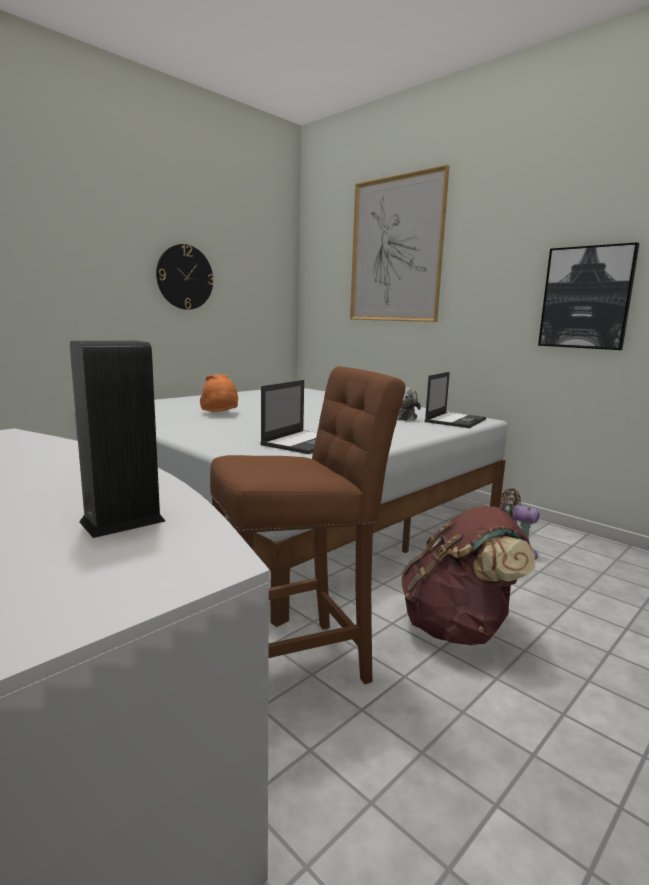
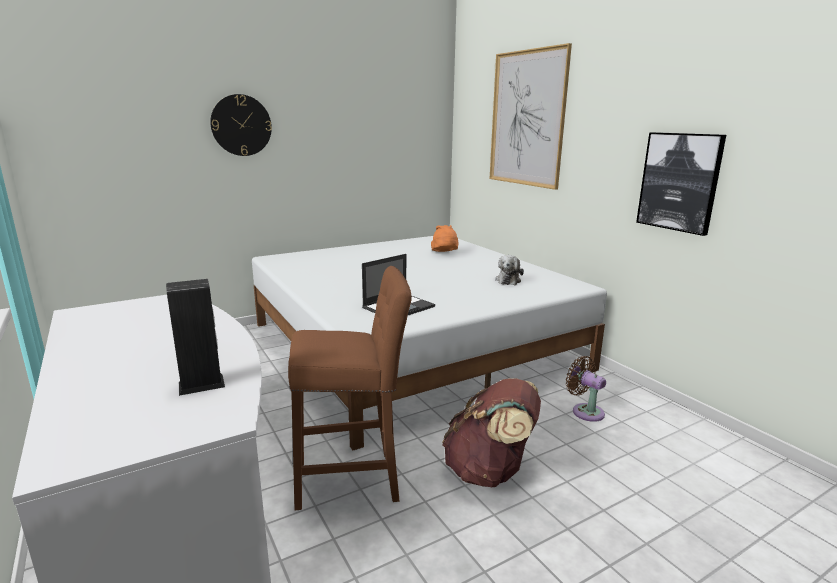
camera: 15 degrees right, 5 degrees up
wall clock [156,244,214,310] -> wall clock moved to [210,94,272,156]
orange hat [200,374,238,412] -> orange hat moved to [431,225,459,252]
laptop [425,372,486,428] -> none

